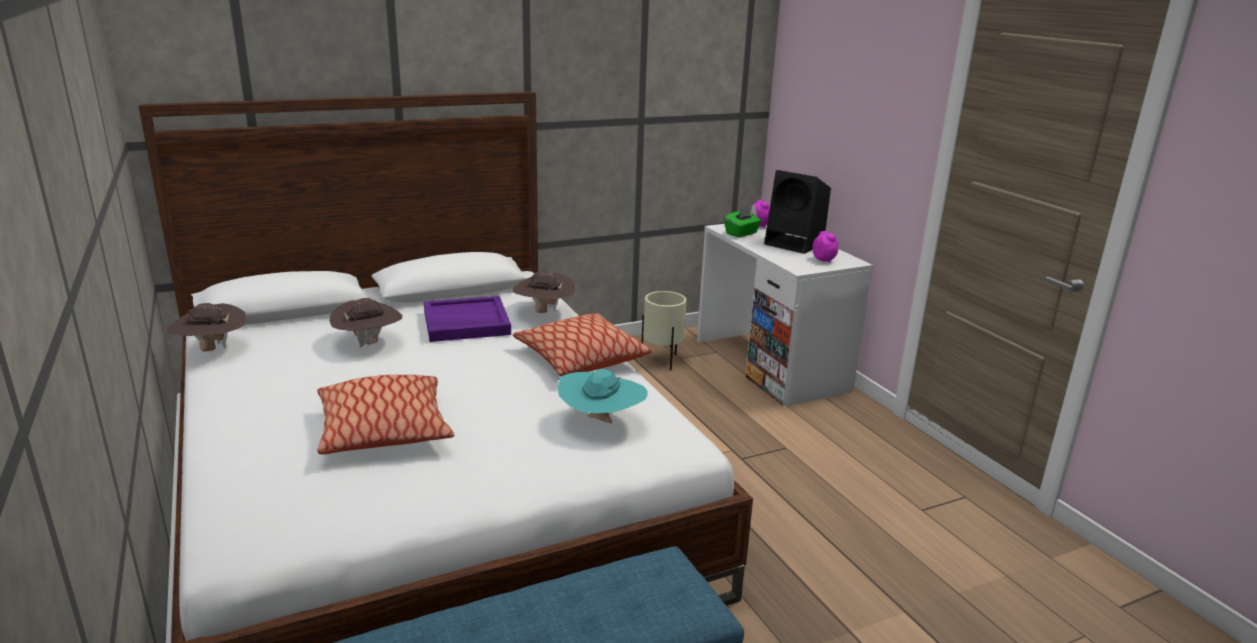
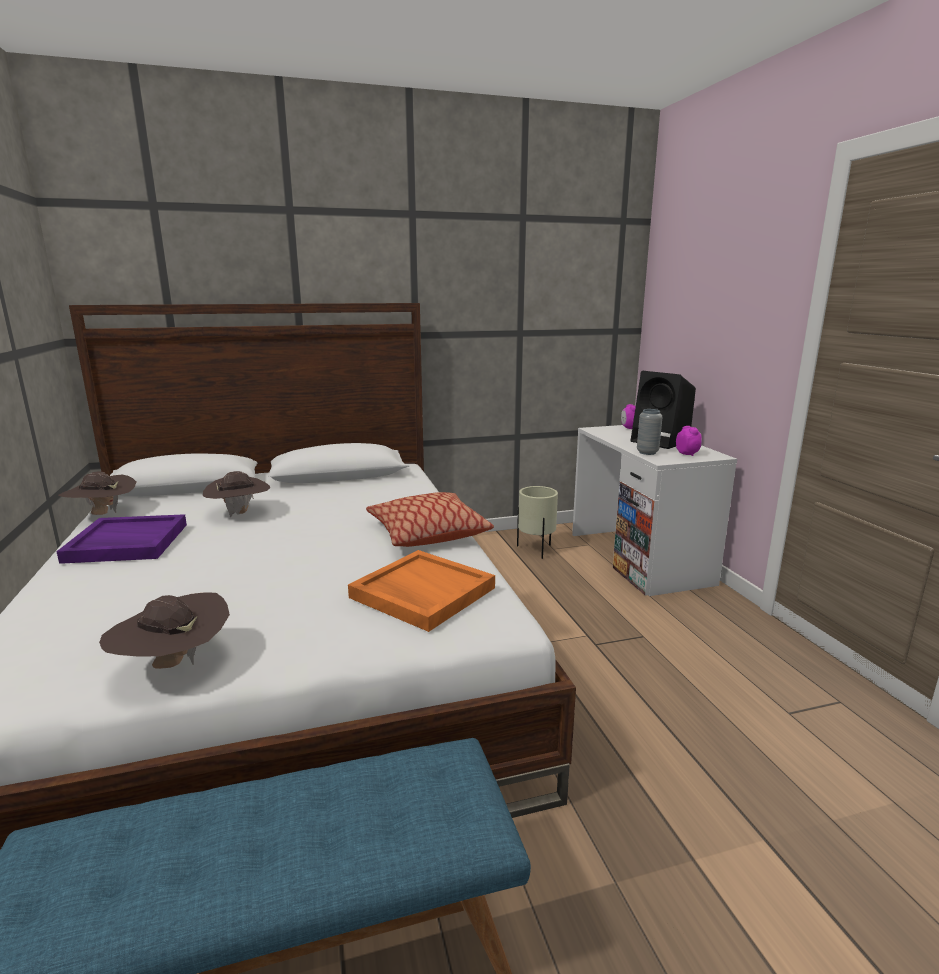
camera: 10 degrees right, 5 degrees down
pillow [317,375,454,454] -> none
purple tray [424,296,511,342] -> purple tray moved to [56,514,187,564]
brown hat [512,271,576,313] -> brown hat moved to [99,592,230,669]
turquoise hat [558,369,647,423] -> orange tray [348,550,495,632]
green tissue box [724,208,761,238] -> none
none -> grey vase [637,409,663,455]

